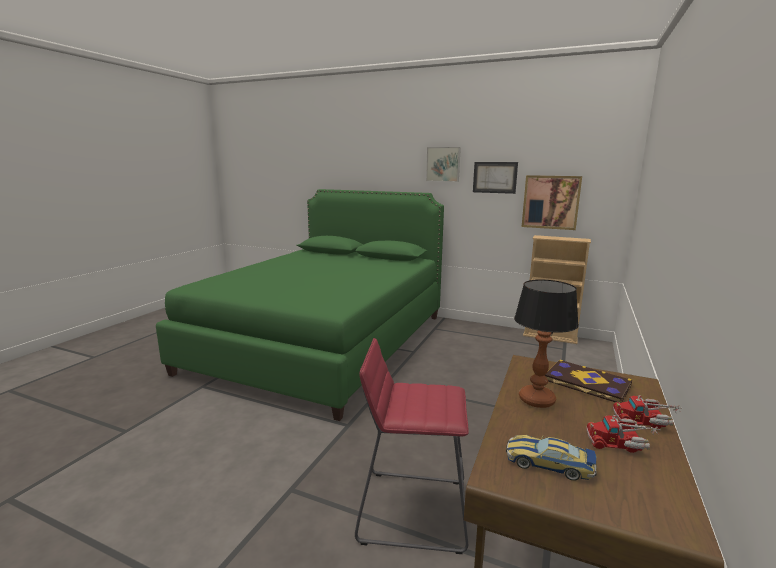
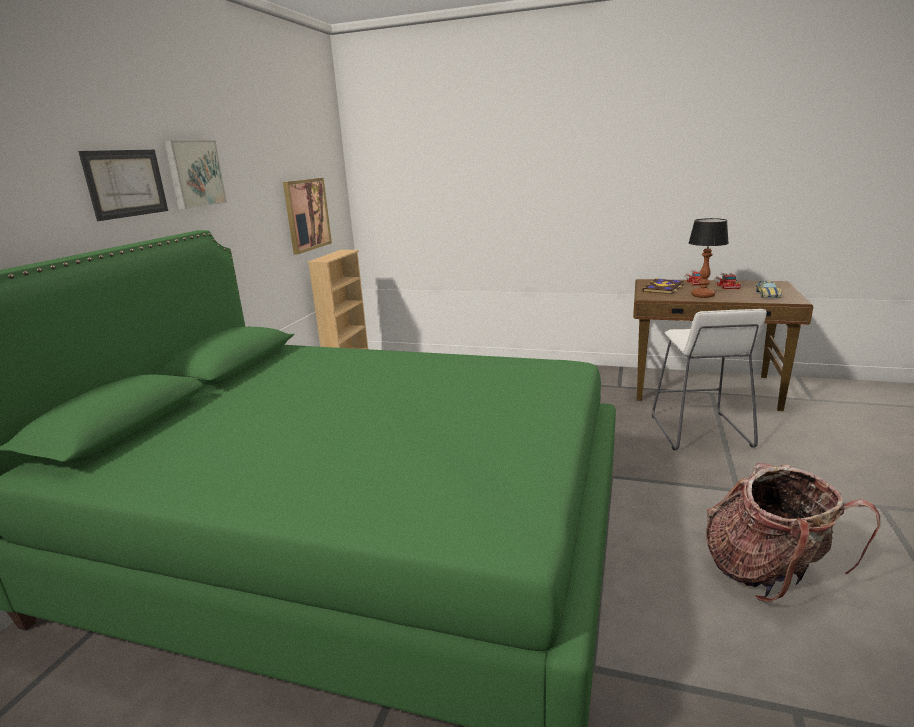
camera: 95 degrees left, 5 degrees up
red stool [355,338,469,554] -> white stool [652,309,767,450]
picture [473,162,518,194] -> picture moved to [78,150,168,221]
none -> backpack [706,463,880,603]

